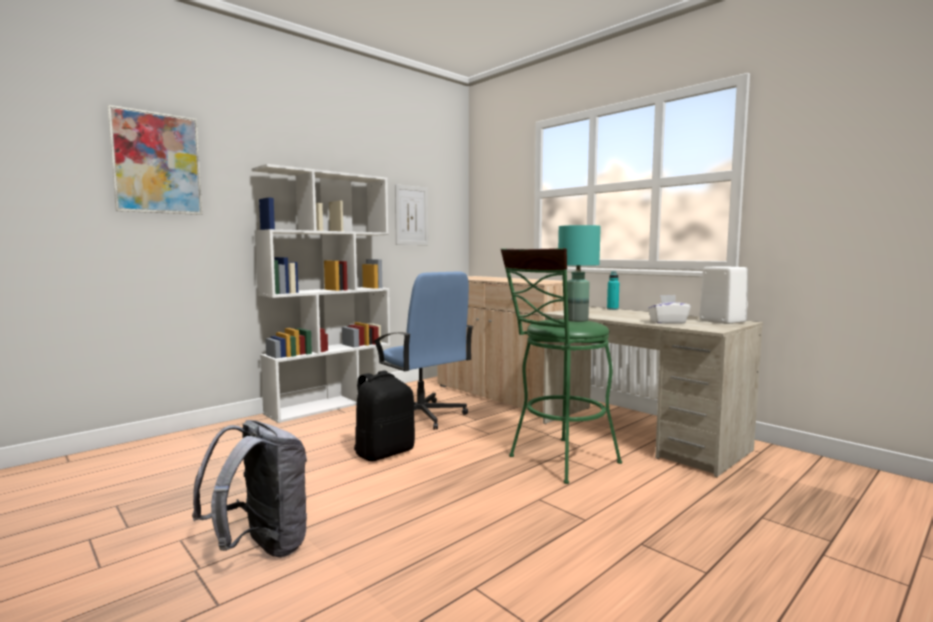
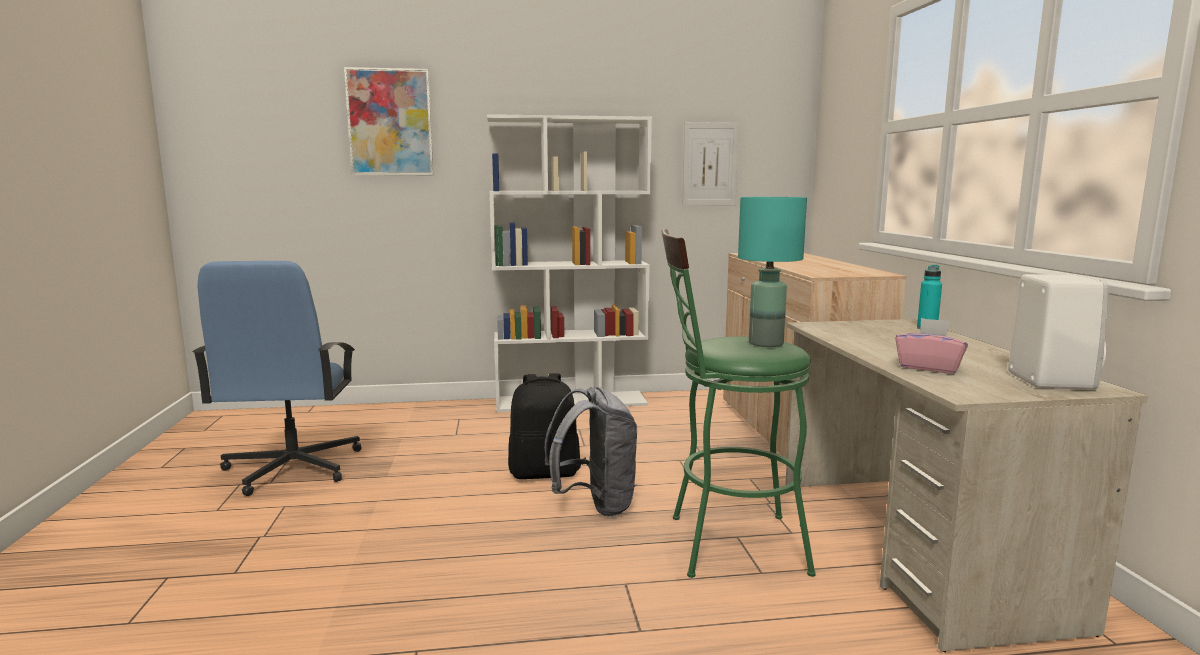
camera: 35 degrees right, 5 degrees up
grey backpack [192,420,308,558] -> grey backpack moved to [545,387,637,517]
blue office chair [373,272,473,430] -> blue office chair moved to [192,261,362,496]
white tissue box [648,295,691,324] -> pink tissue box [895,318,968,374]

